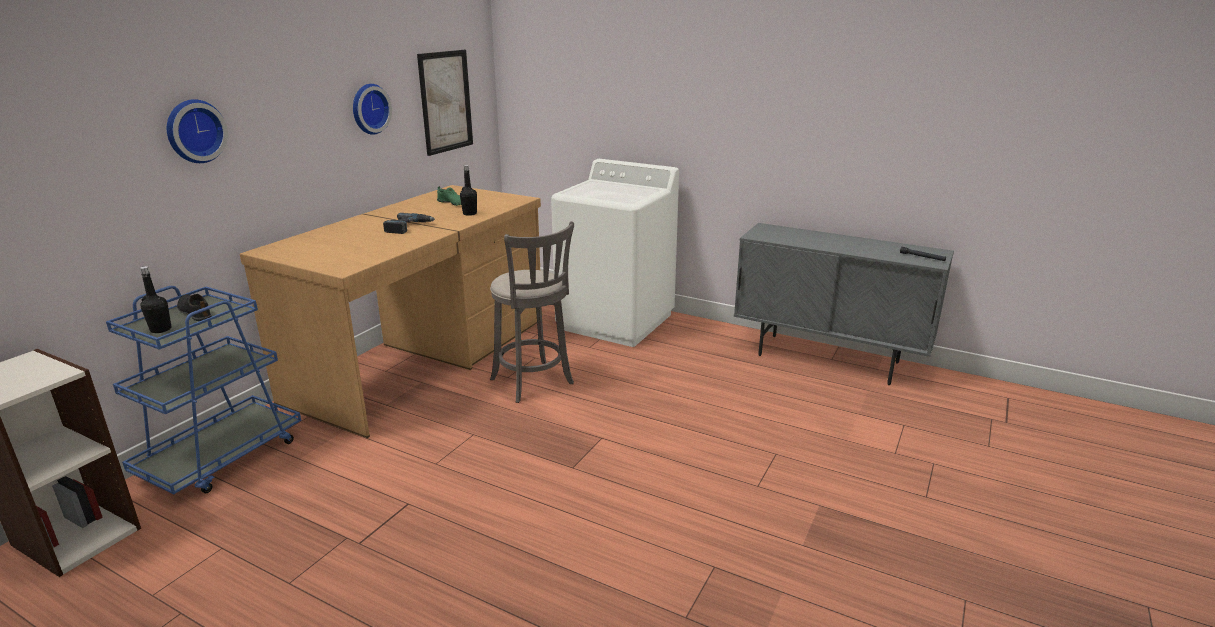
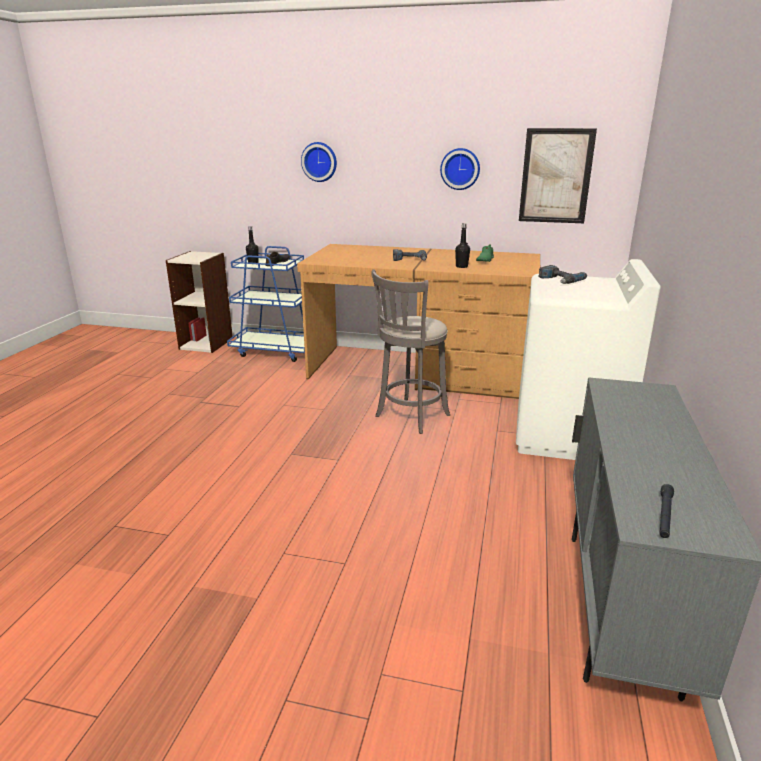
camera: 75 degrees right, 0 degrees up
none -> power drill [538,265,587,284]

